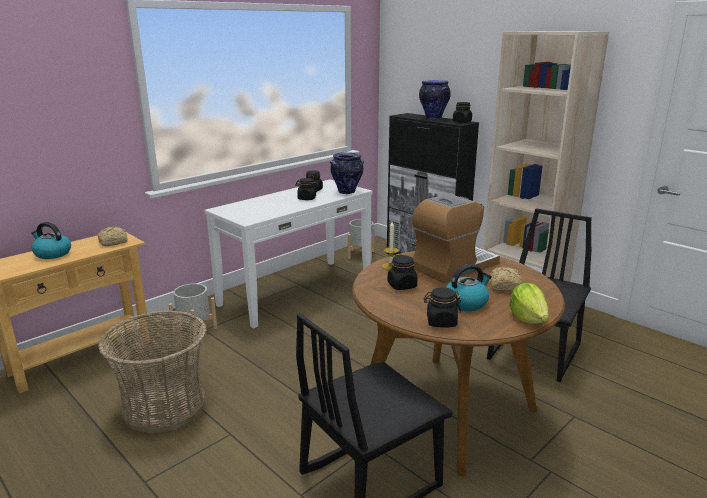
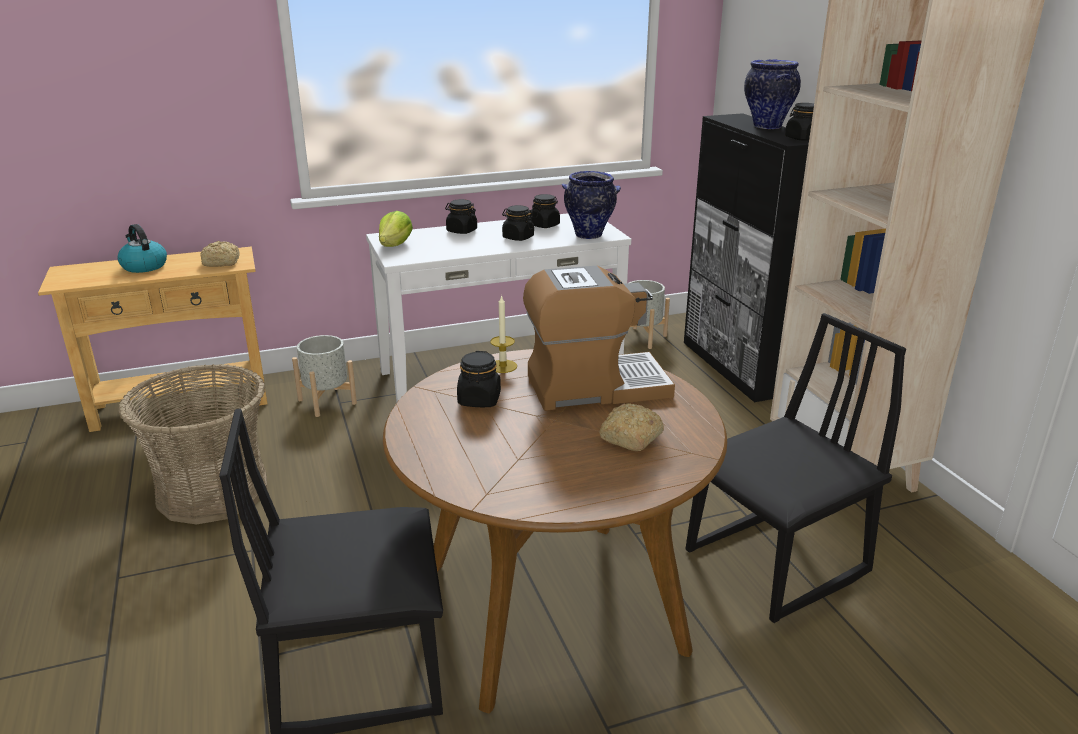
camera: 25 degrees right, 5 degrees up
black jar [424,287,461,327] -> black jar moved to [445,199,477,234]
kettle [445,264,492,311] -> none
lettuce [509,283,549,324] -> lettuce moved to [379,211,413,247]

